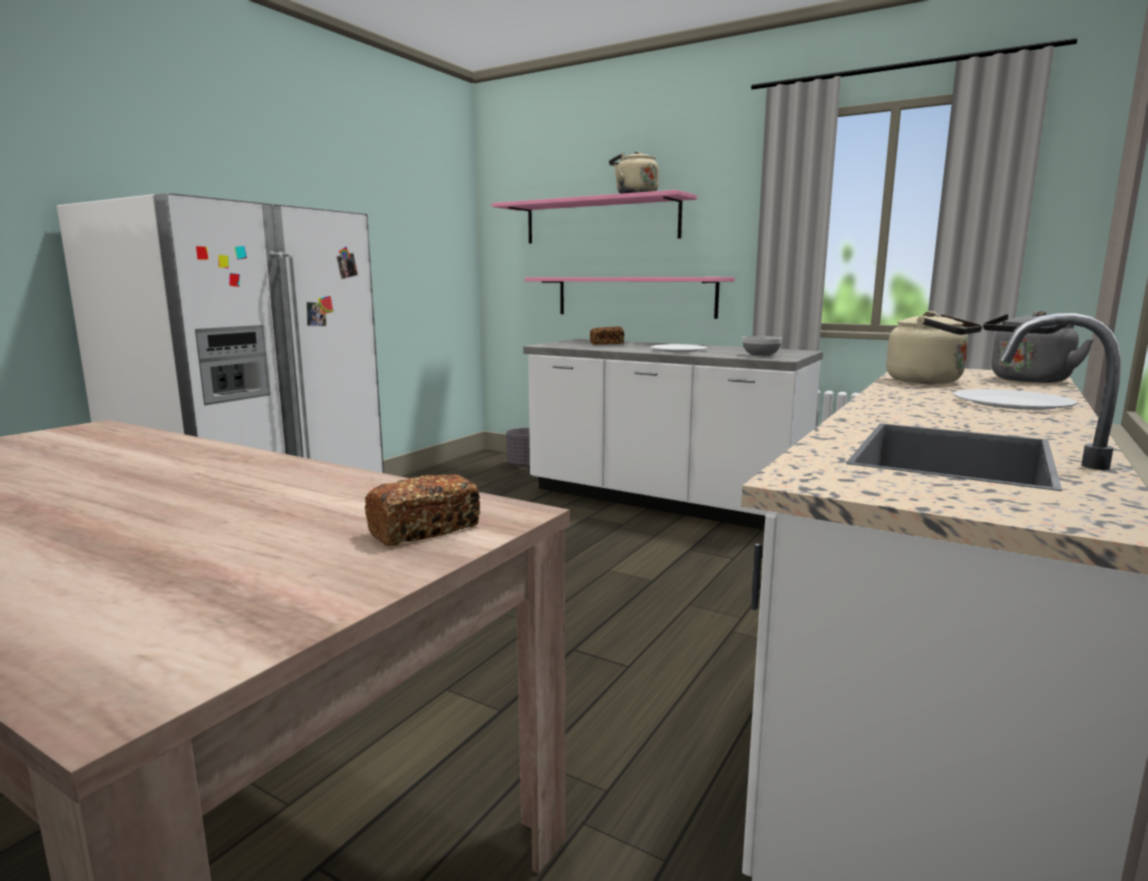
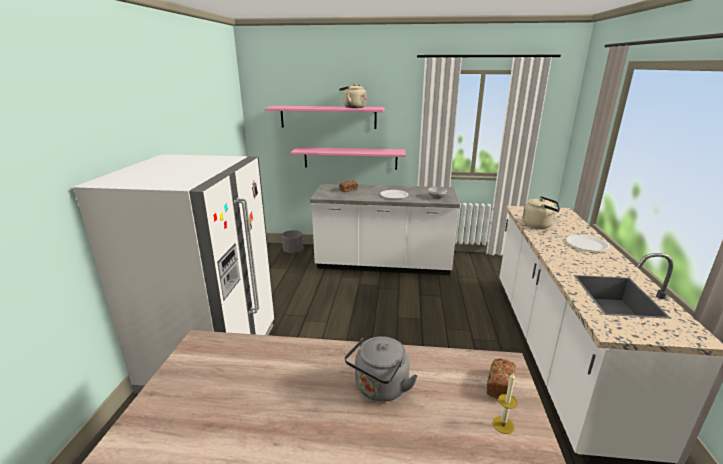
camera: 25 degrees left, 10 degrees up
grey kettle [983,311,1094,383] -> grey kettle moved to [345,336,418,402]
none -> candle [492,373,518,434]

